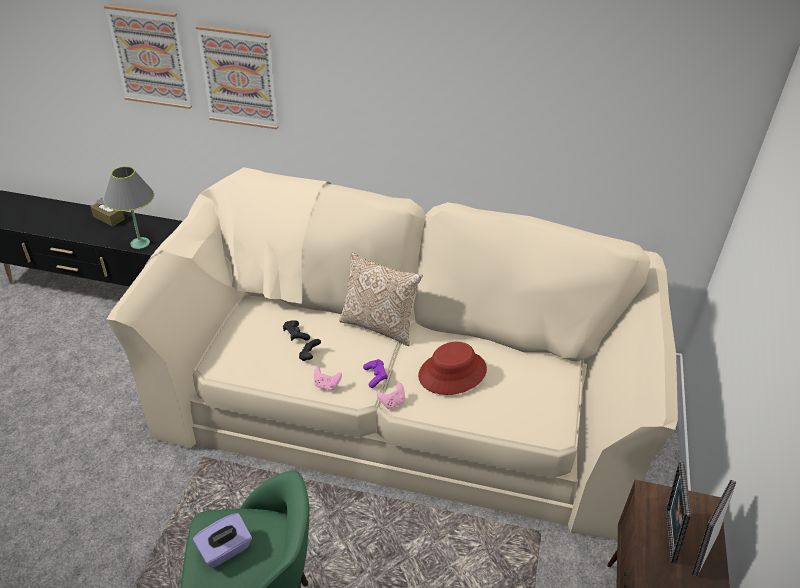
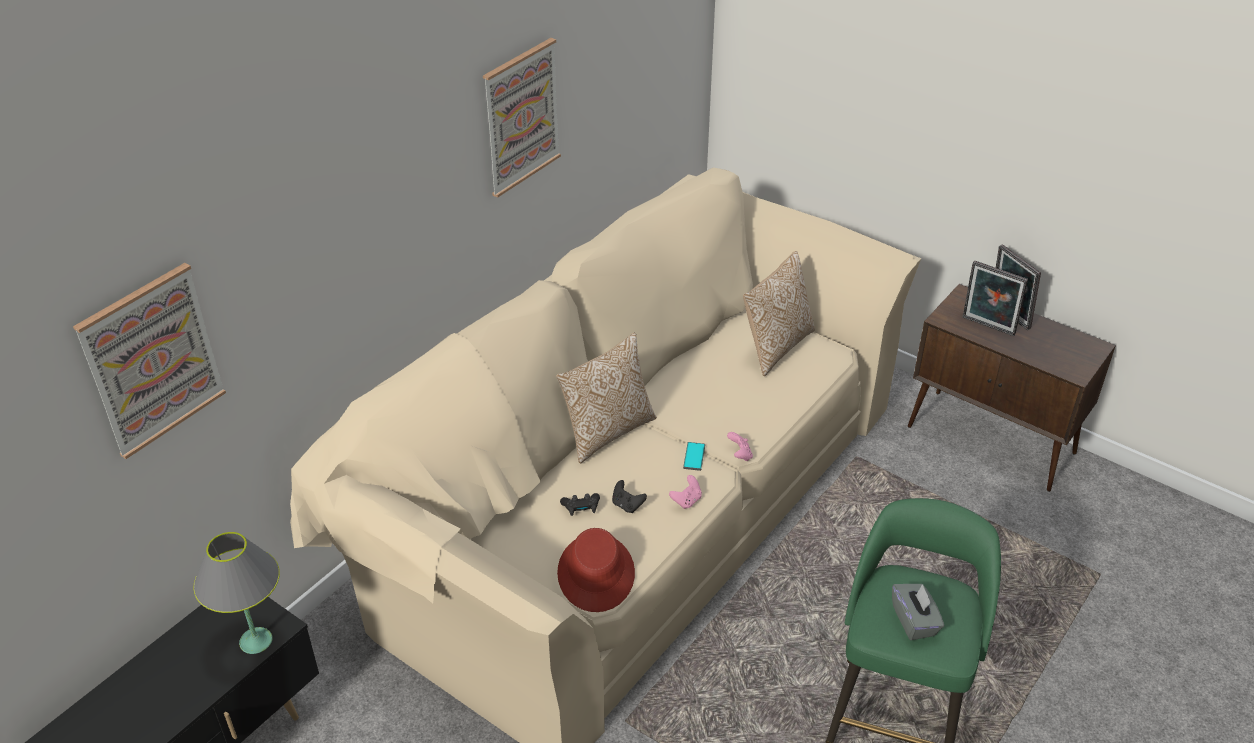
camera: 65 degrees left, 0 degrees up
brown tissue box [91,198,125,227] -> none
purple tissue box [193,513,252,568] -> grey tissue box [892,584,944,640]
picture [196,25,278,130] -> picture moved to [483,38,561,198]
purple game controller [363,359,388,388] -> phone [683,442,705,471]
red hat [418,341,487,395] -> red hat moved to [557,528,635,612]
none -> pillow [743,251,815,376]

